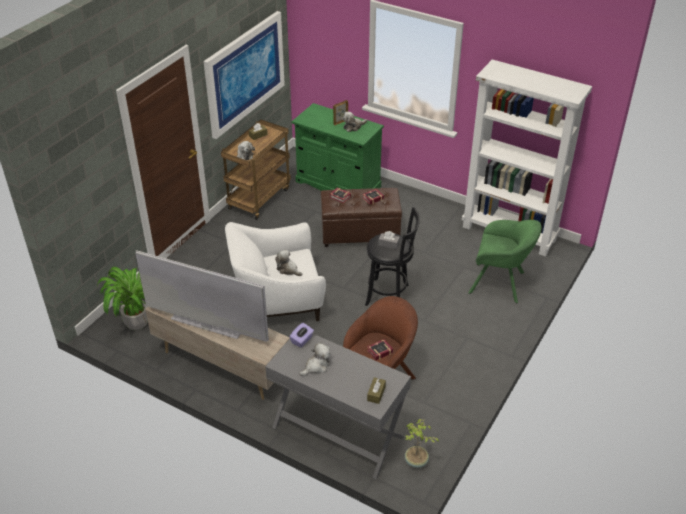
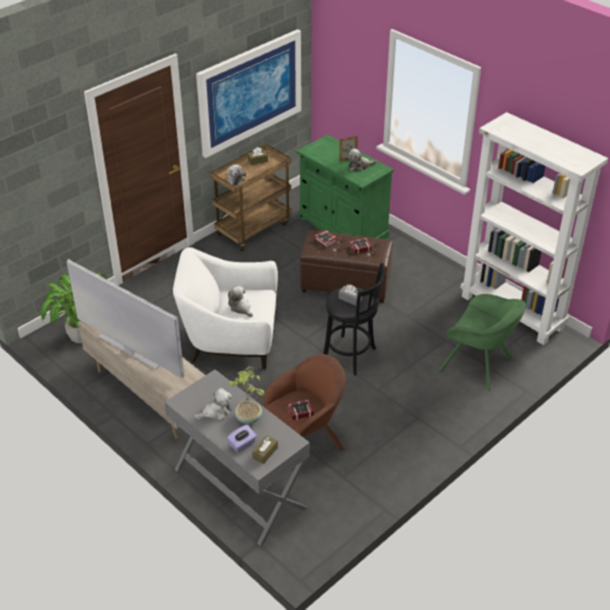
camera: 15 degrees right, 0 degrees up
purple tissue box [290,323,314,348] -> purple tissue box moved to [227,425,257,453]
potted plant [405,419,439,468] -> potted plant moved to [228,366,265,424]

